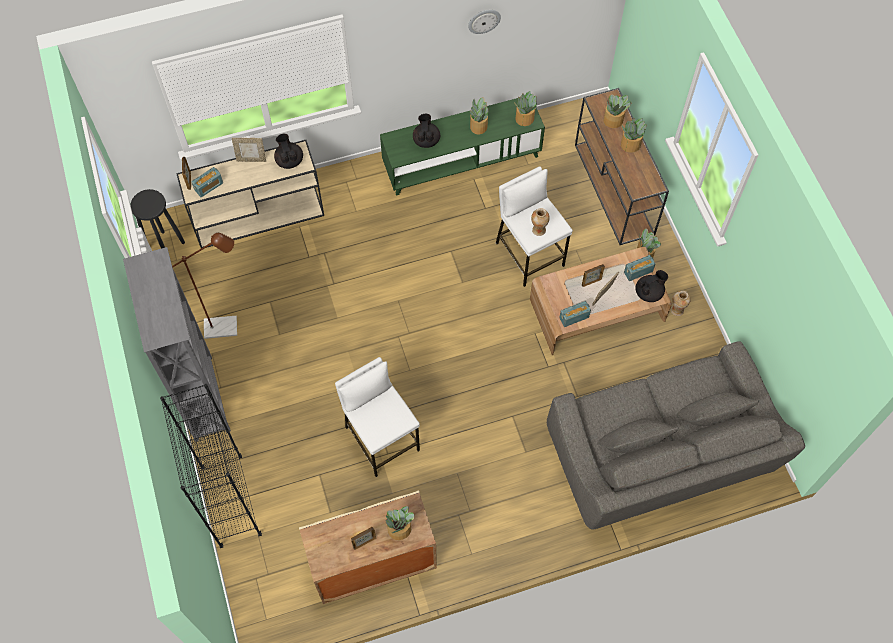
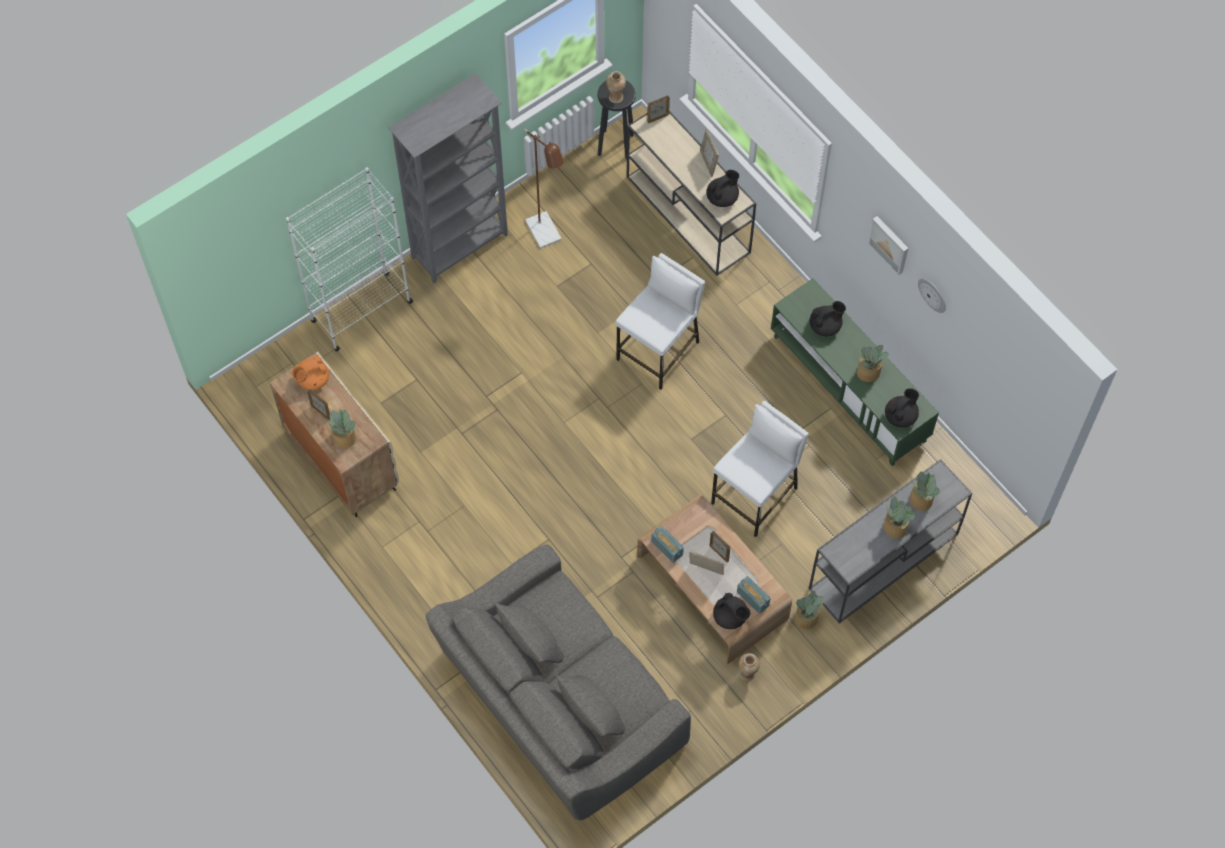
camera: 70 degrees right, 0 degrees up
black bookcase [160,384,262,548] -> white bookcase [286,167,413,351]
radio [192,167,223,197] -> none
white stool [335,357,420,477] -> white stool moved to [615,253,705,390]
potted plant [514,91,537,126] -> black teapot [885,388,919,427]
vase [531,208,550,236] -> vase moved to [606,71,626,103]
brown console table [575,88,669,245] -> grey console table [809,459,972,624]
none -> orange teapot [291,355,329,390]
none -> picture [868,216,908,275]

